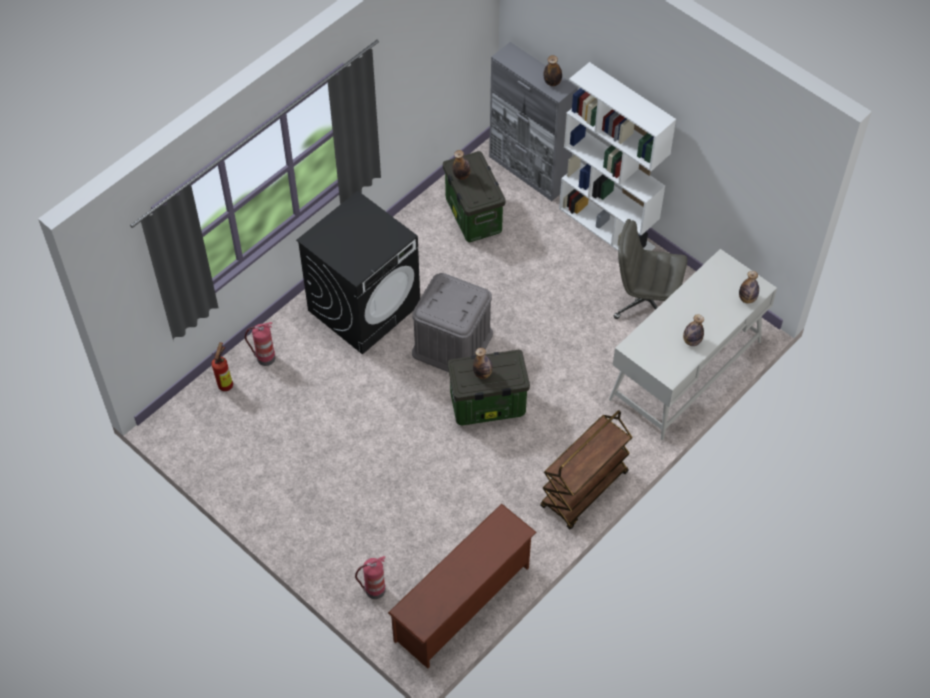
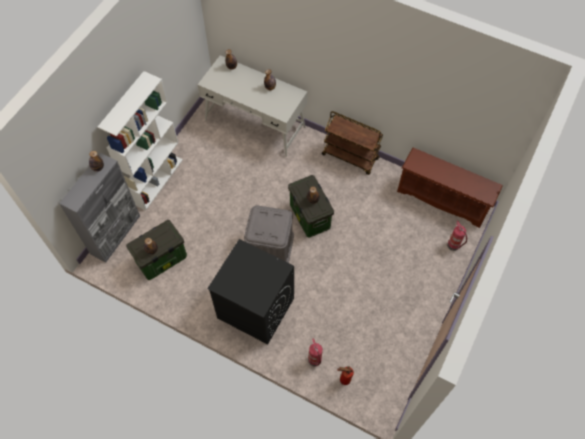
camera: 105 degrees left, 5 degrees up
grey office chair [614,219,687,319] -> none

